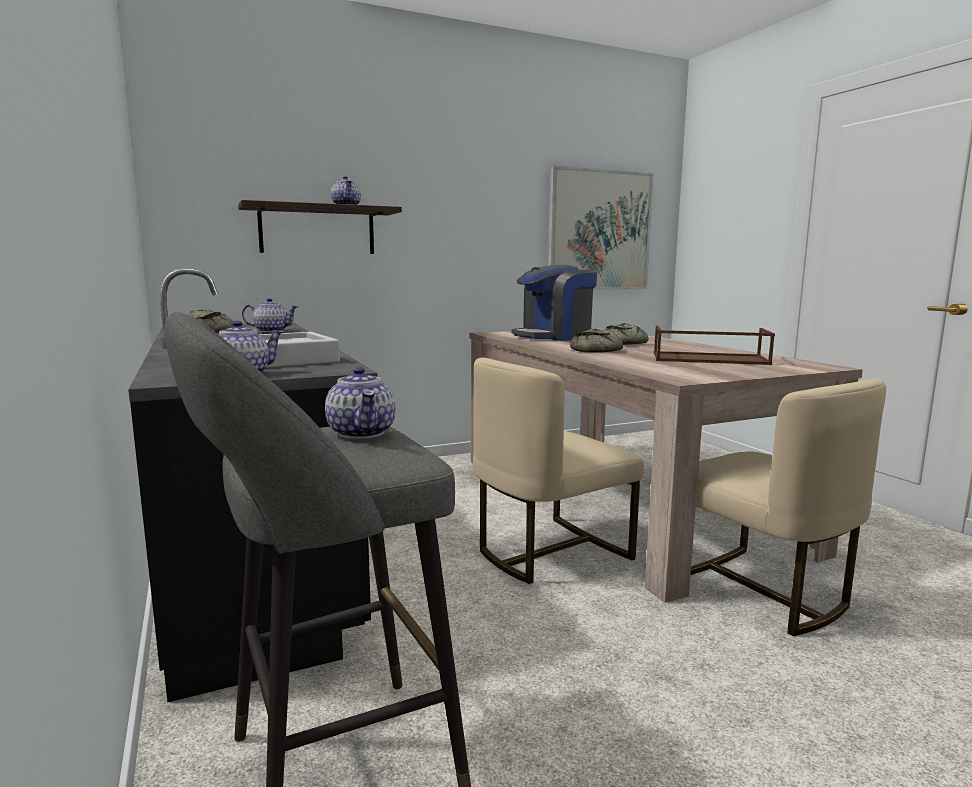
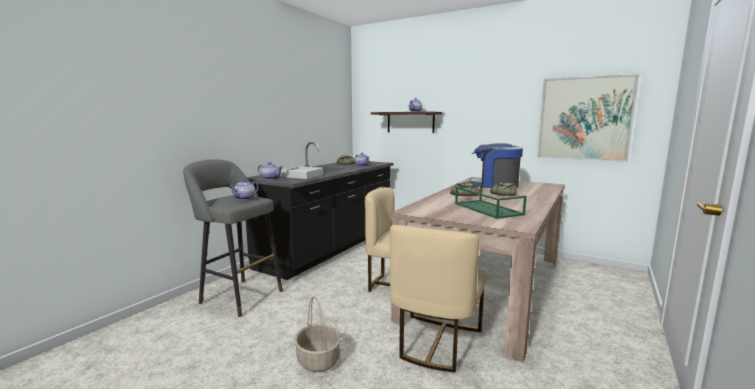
camera: 55 degrees right, 0 degrees up
brown tray [654,325,775,365] -> green tray [455,185,527,219]
none -> basket [294,296,341,372]

